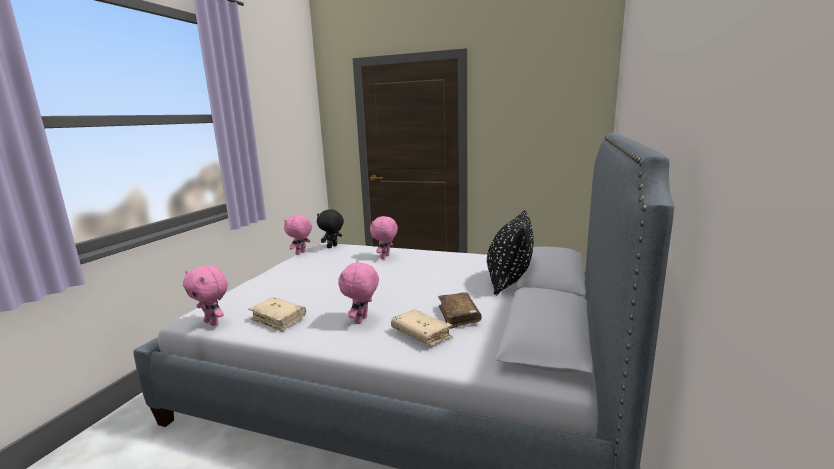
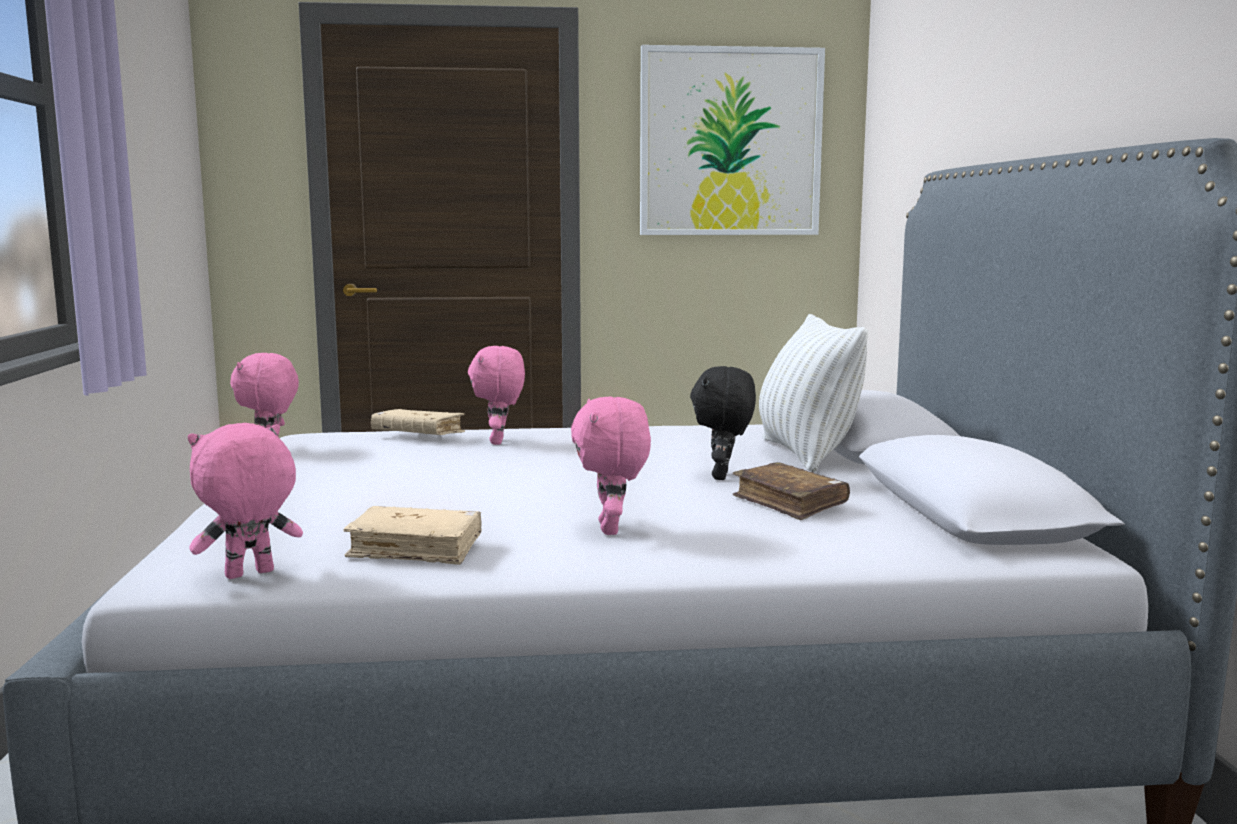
camera: 25 degrees left, 5 degrees down
pink plush toy [183,266,228,326] -> pink plush toy turned 135 degrees clockwise [188,423,303,579]
black plush toy [317,209,344,248] -> black plush toy moved to [690,366,756,480]
beige book [391,309,453,346] -> beige book moved to [371,409,465,435]
black pillow [487,210,534,295] -> white pillow [759,314,868,472]
none -> picture [640,45,825,235]

